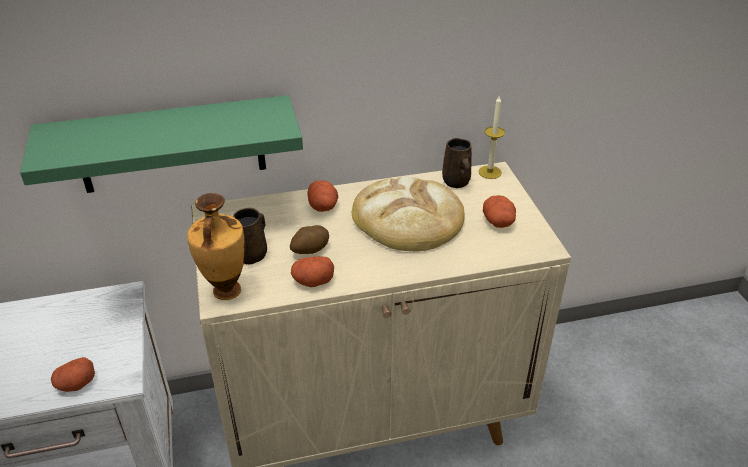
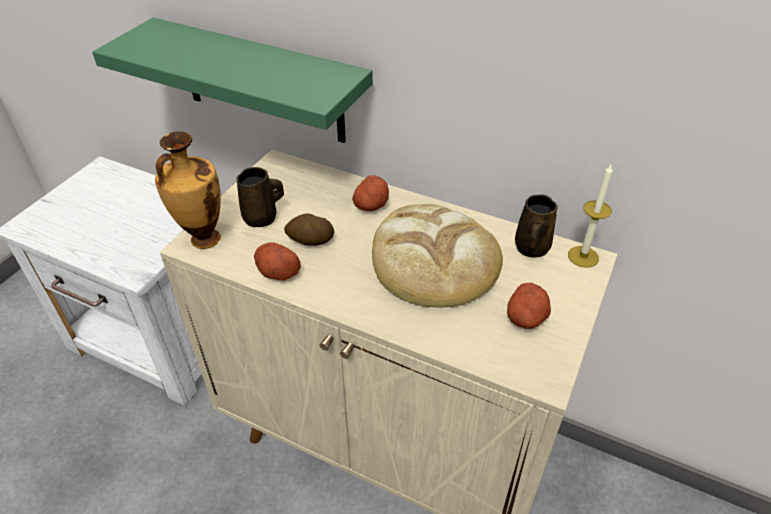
camera: 40 degrees right, 5 degrees up
potato [51,357,95,392] -> none

